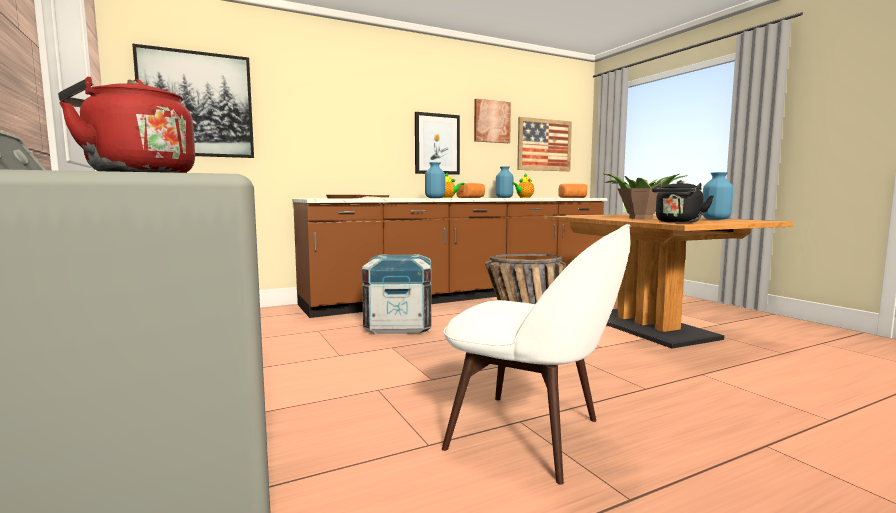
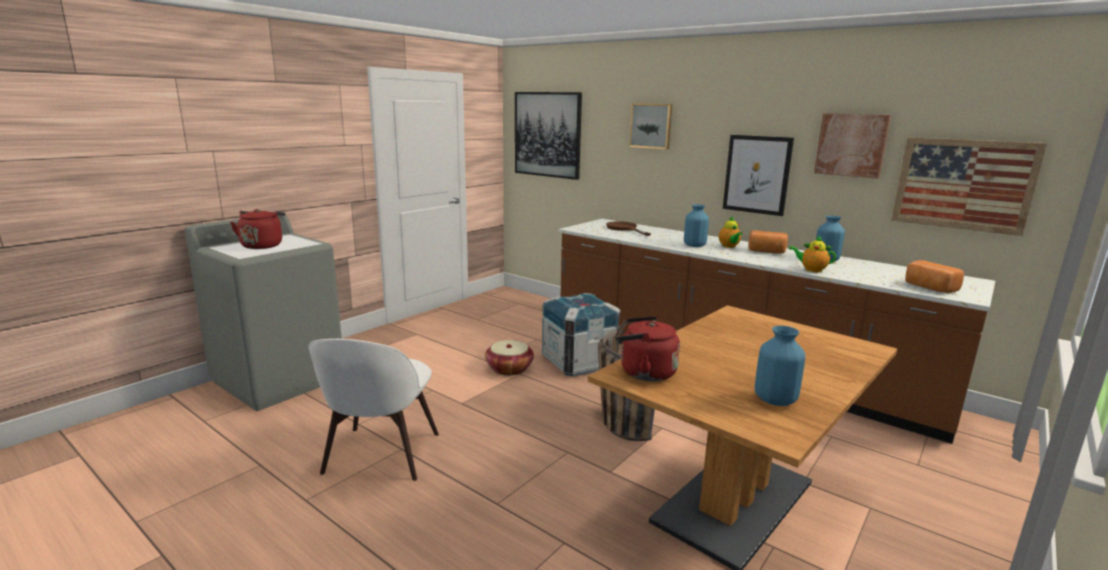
camera: 65 degrees right, 10 degrees up
potted plant [605,174,688,219] -> none
black kettle [652,180,714,223] -> red kettle [615,316,680,381]
none -> basket [485,340,534,376]
none -> picture [629,103,673,149]

